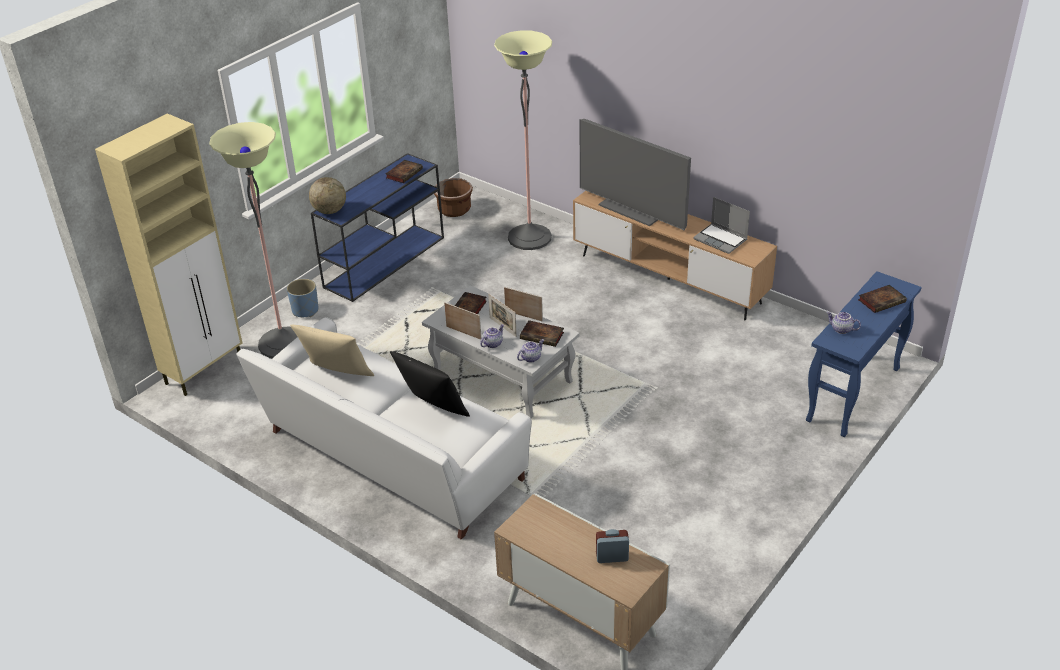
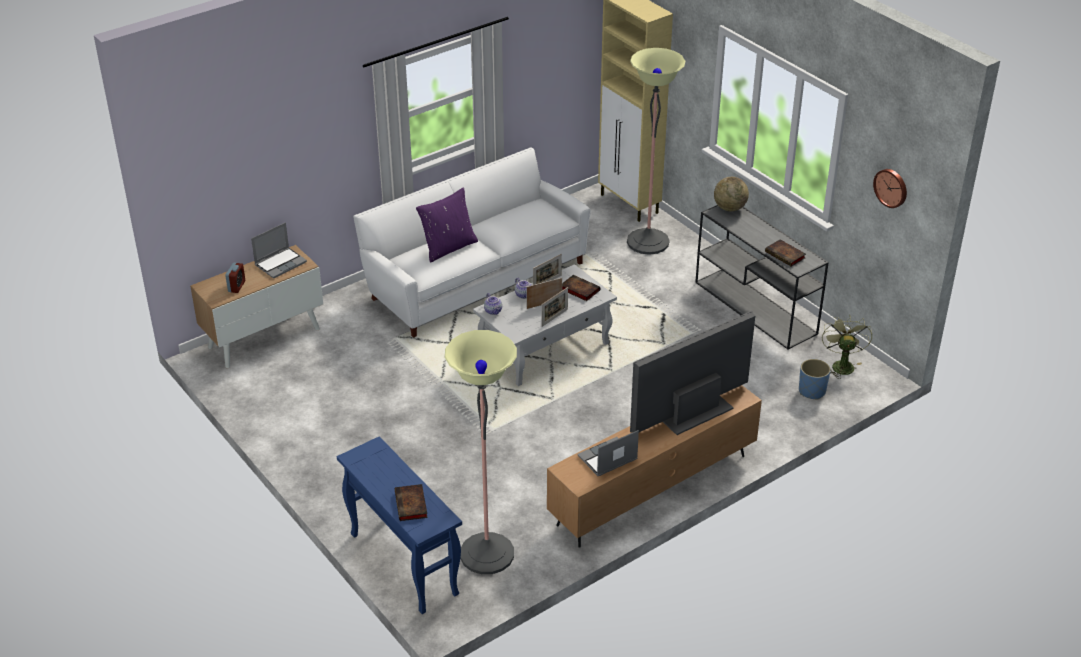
camera: 105 degrees right, 0 degrees up
blue planter [287,279,319,317] -> blue planter moved to [799,359,831,399]
beige pillow [290,325,374,376] -> none
blue console table [311,153,444,302] -> grey console table [695,205,829,350]
black pillow [390,351,470,417] -> purple pillow [416,188,478,263]
brown planter [434,178,473,217] -> green fan [822,315,872,379]
floor lamp [494,30,552,250] -> floor lamp moved to [445,330,517,574]
book [520,320,564,347] -> none
teapot [826,312,861,334] -> none
none -> laptop [251,222,307,278]
none -> wall clock [873,169,907,208]

